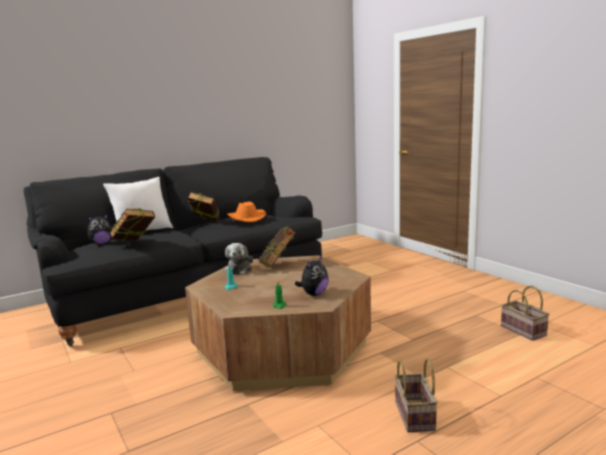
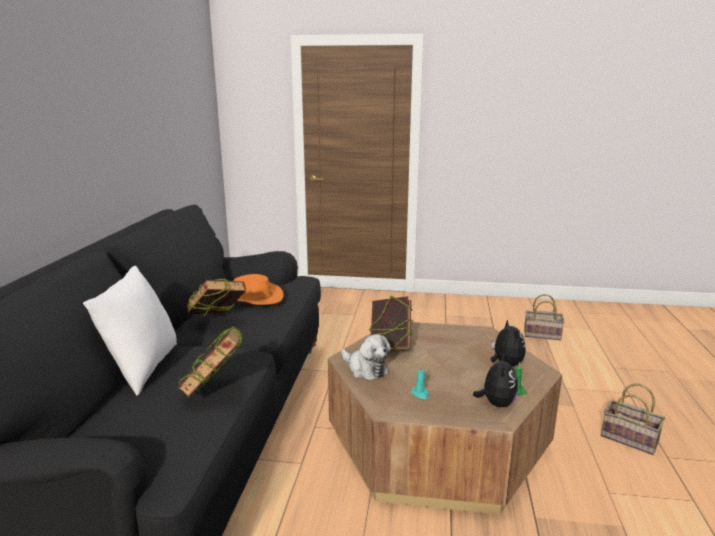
camera: 50 degrees left, 5 degrees up
plush toy [87,214,112,245] -> plush toy moved to [473,354,518,407]

